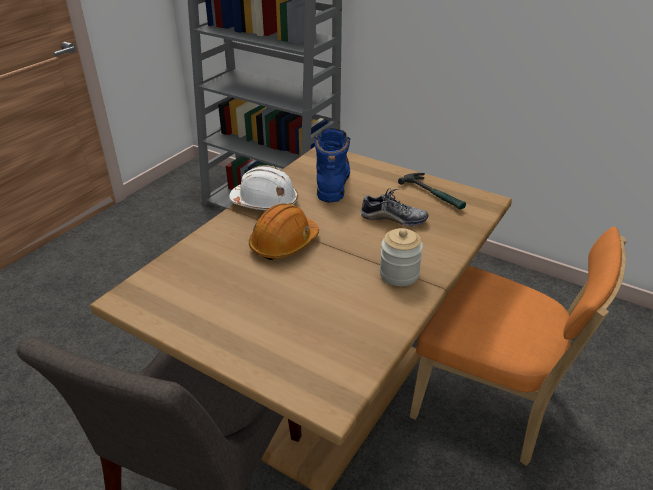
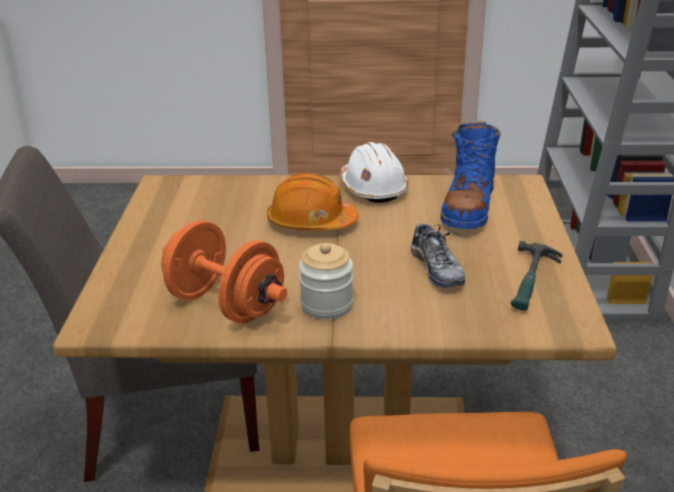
camera: 60 degrees right, 5 degrees down
blue boot [314,128,351,203] -> blue boot turned 135 degrees clockwise [441,121,501,229]
none -> orange dumbbell [161,220,287,324]

